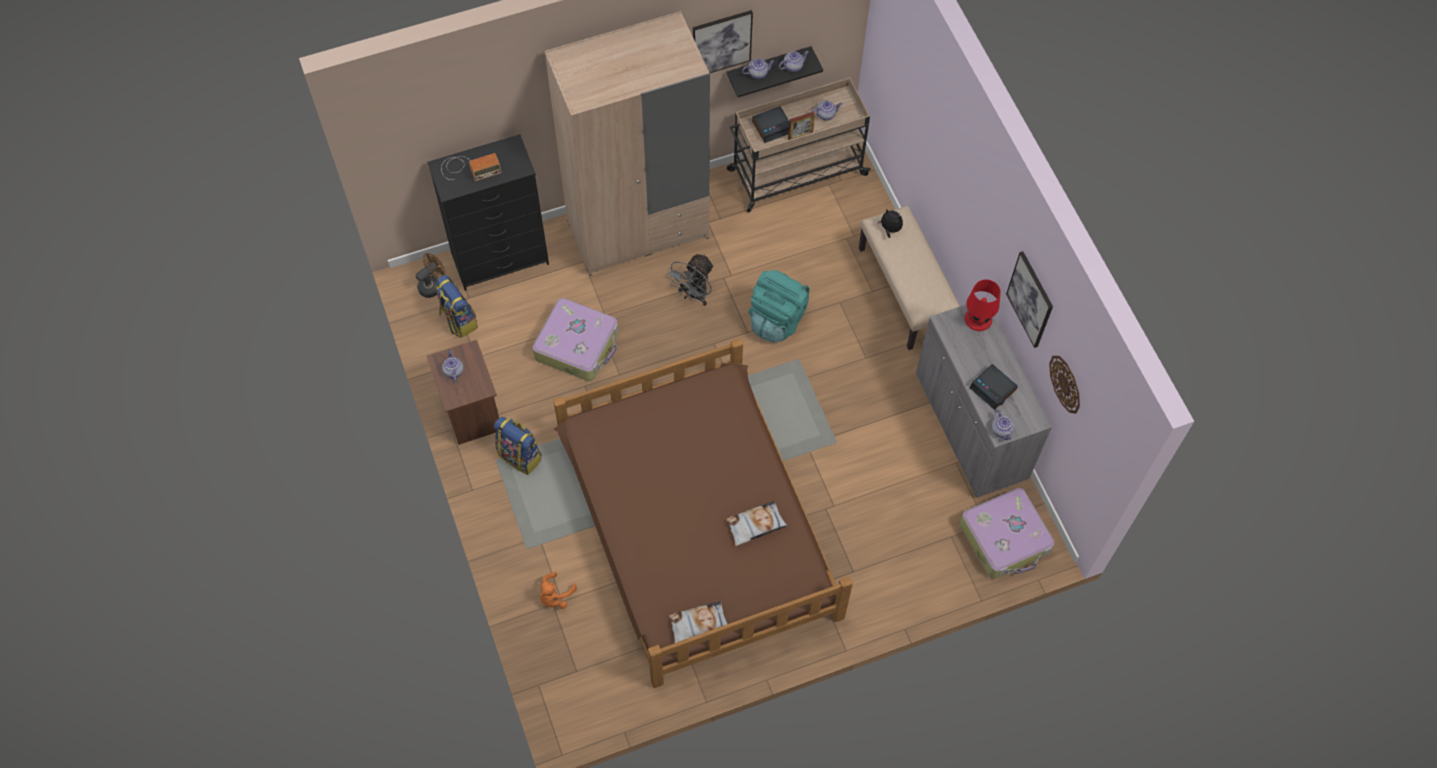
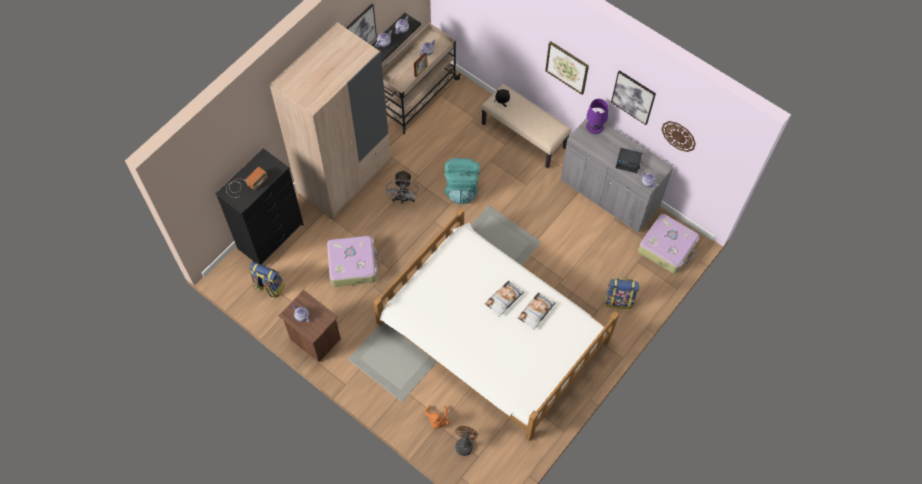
camera: 30 degrees left, 0 degrees up
brown fan [416,253,446,298] -> brown fan moved to [455,426,478,456]
backpack [494,417,542,475] -> backpack moved to [605,277,639,309]
brown bed [553,338,853,688] -> white bed [373,208,619,441]
pillow [668,601,728,643] -> pillow moved to [485,280,524,317]
alarm clock [752,106,789,143] -> none
red table lamp [965,279,1001,331] -> purple table lamp [586,99,608,134]
none -> picture [545,41,589,95]

